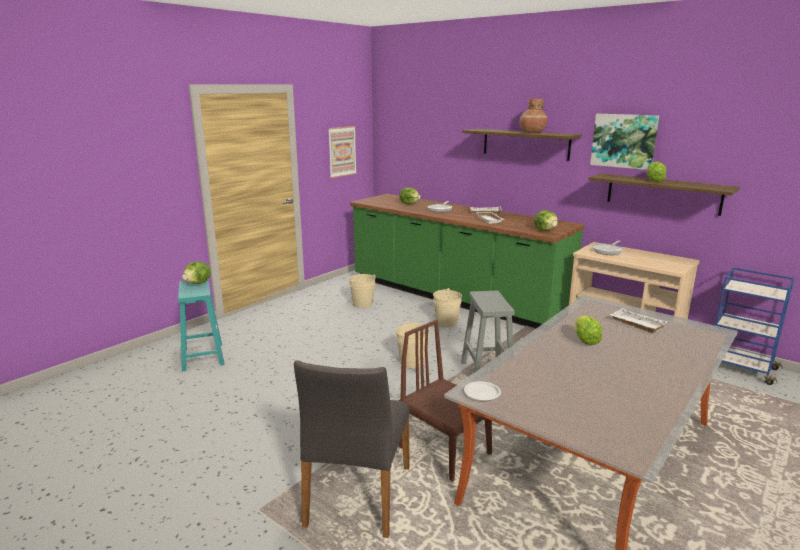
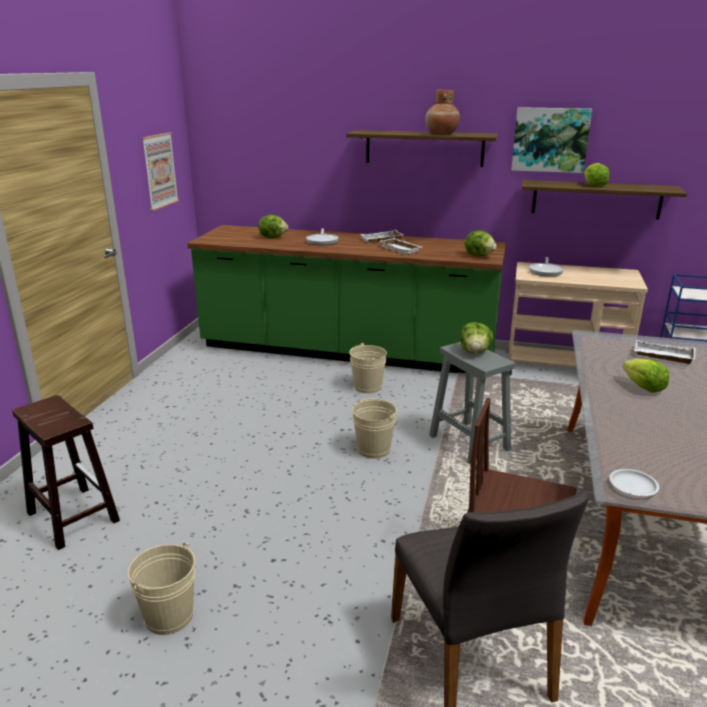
camera: 25 degrees left, 5 degrees up
turquoise stool [178,279,225,372] -> brown stool [12,395,120,550]
lettuce [182,261,211,284] -> lettuce moved to [460,322,493,353]
beige bucket [349,274,376,308] -> beige bucket moved to [128,542,195,635]

